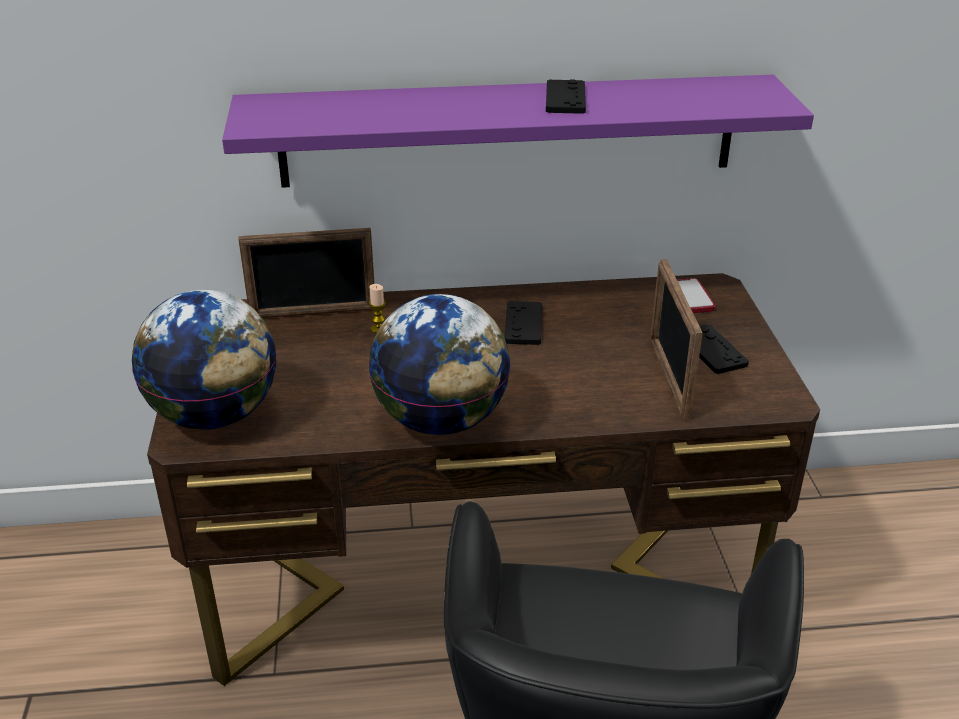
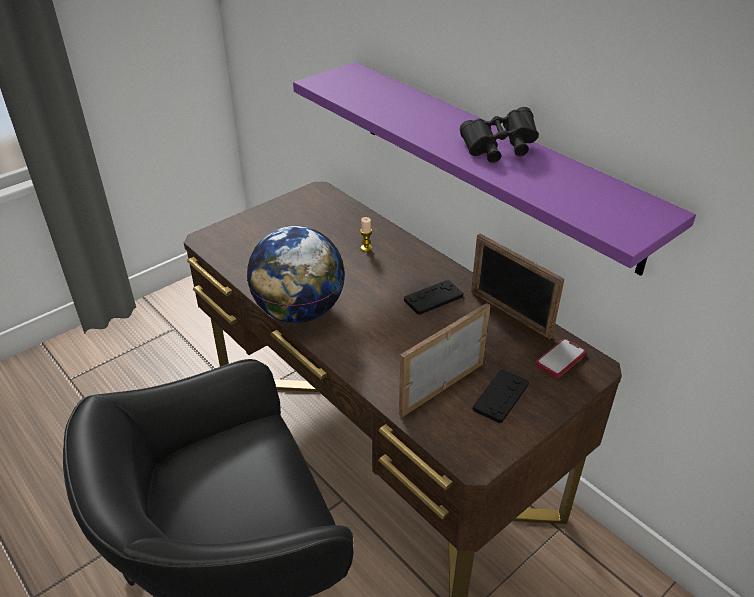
camera: 55 degrees right, 5 degrees up
globe [132,290,277,429] -> none
picture frame [238,228,375,318] -> picture frame moved to [471,234,564,339]
black game controller [546,80,586,114] -> black binoculars [460,107,539,163]

